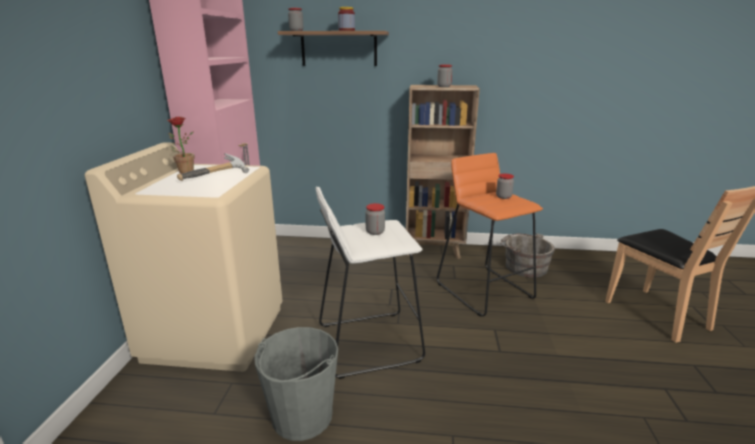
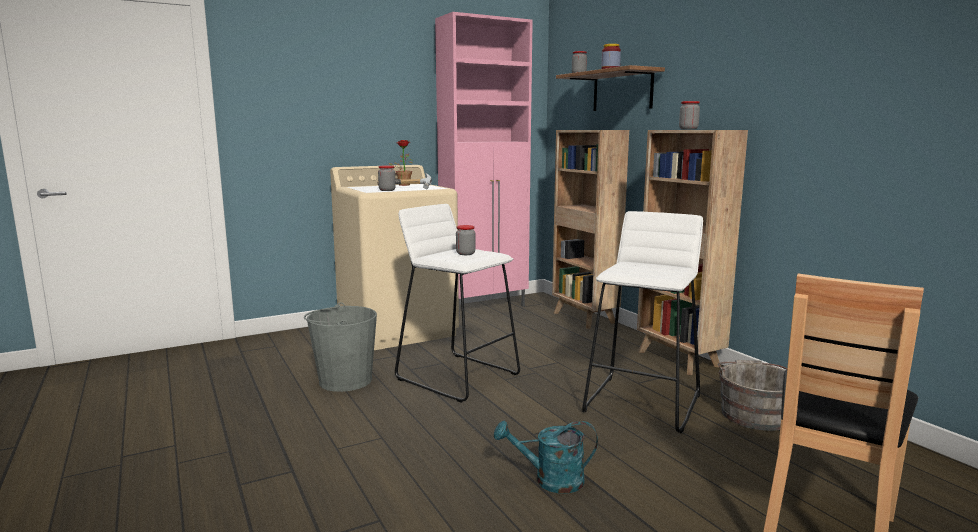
camera: 55 degrees right, 10 degrees down
orange stool [437,153,543,317] -> white stool [582,211,703,433]
jar [496,173,514,199] -> jar moved to [378,165,396,191]
none -> turquoise watering can [494,421,598,494]
none -> brown bookcase [552,130,629,329]

